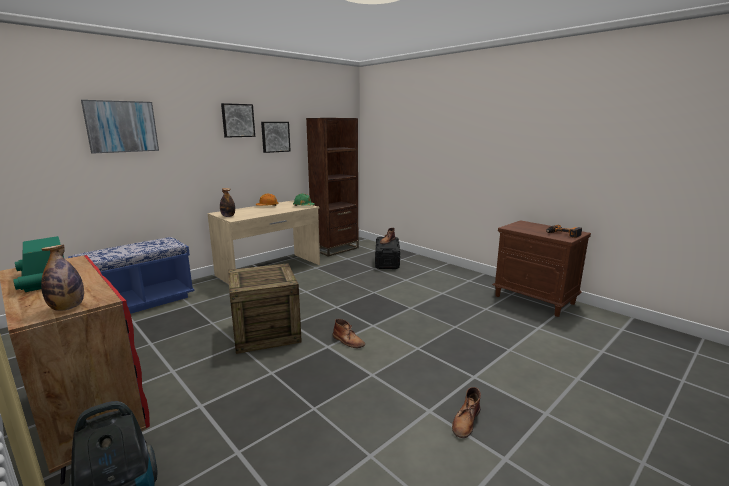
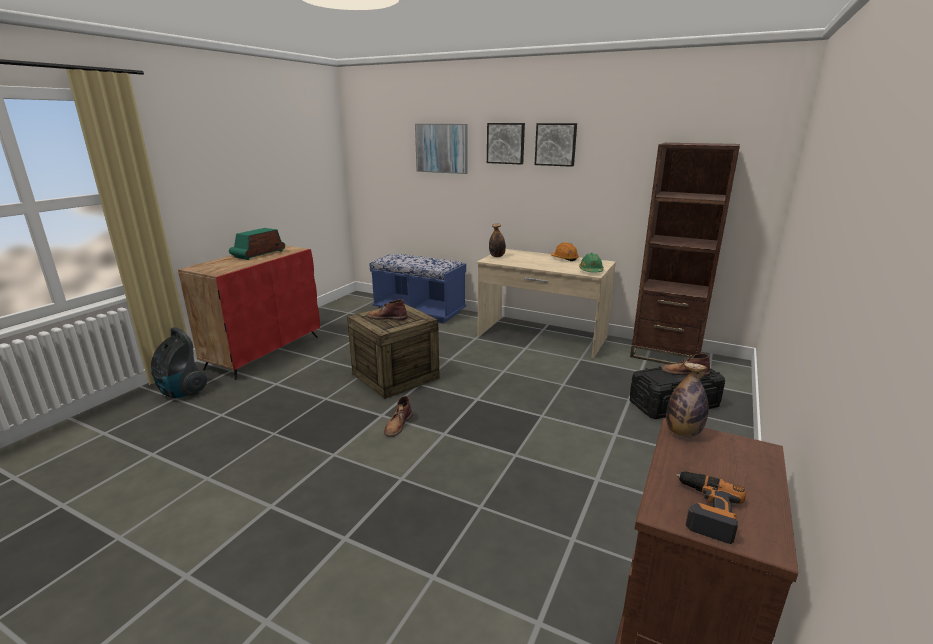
camera: 70 degrees right, 5 degrees up
bottle [41,245,84,311] -> bottle moved to [666,363,709,437]
picture [261,122,291,153] -> picture moved to [487,123,525,165]
brown boot [452,387,481,438] -> brown boot moved to [367,299,408,321]

